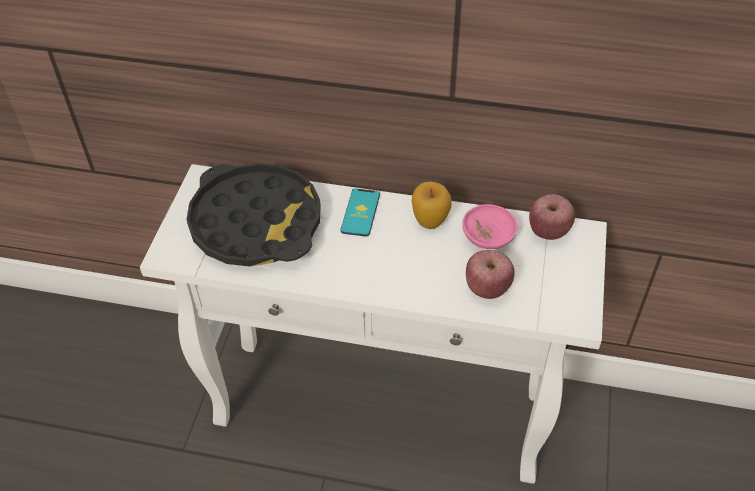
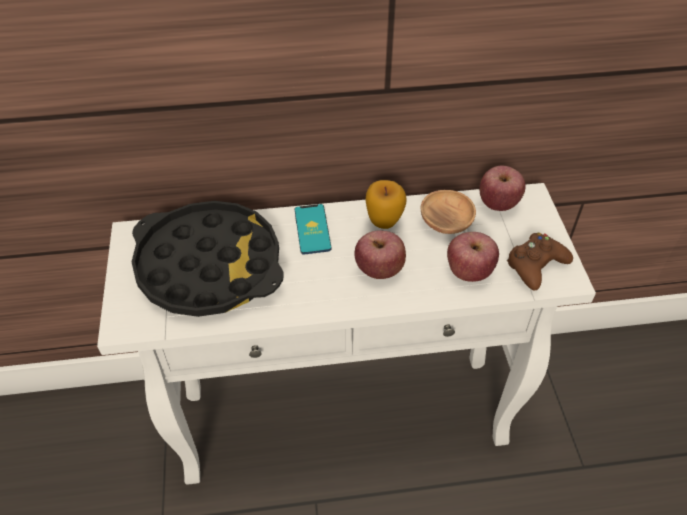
camera: 20 degrees left, 0 degrees up
pink bowl [462,204,518,249] -> brown bowl [421,190,476,234]
none -> apple [354,231,406,279]
none -> brown game controller [507,233,573,291]

